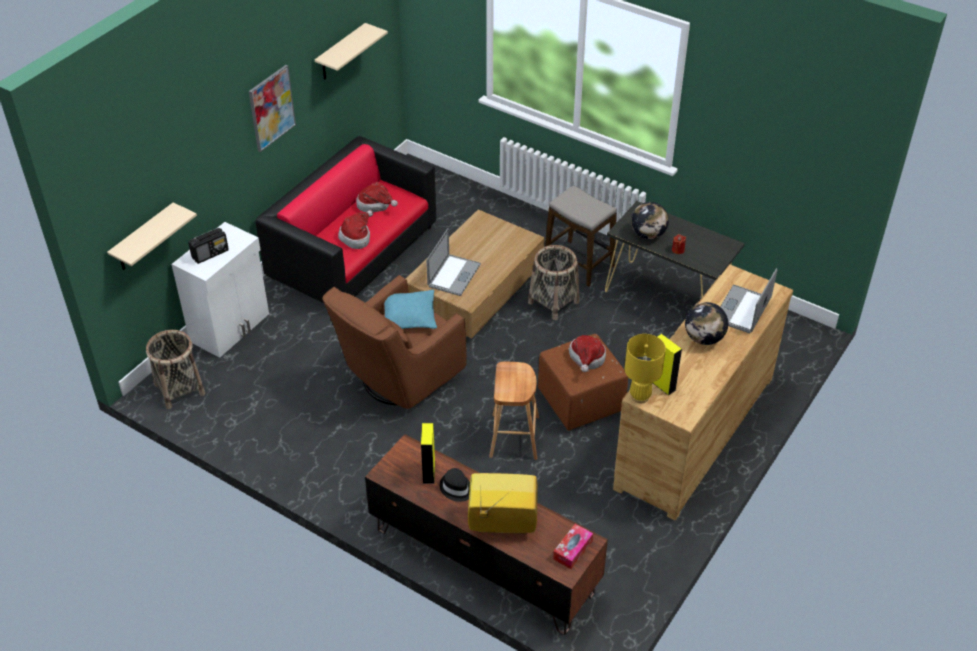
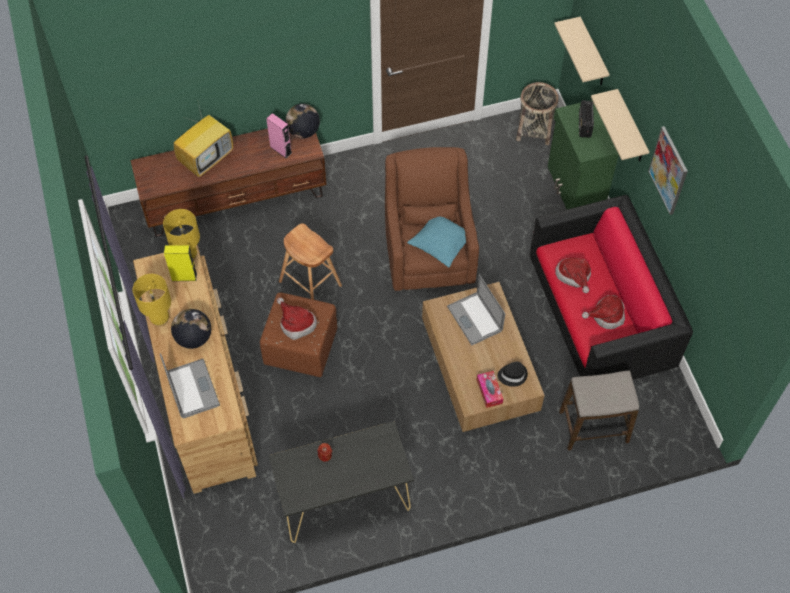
camera: 130 degrees right, 15 degrees up
white cabinet [171,222,269,358] -> green cabinet [548,100,619,209]
beige shelf [315,23,388,80] -> beige shelf moved to [591,89,649,161]
yellow speaker [421,423,435,484] -> pink speaker [266,113,292,158]
black hat [440,468,470,502] -> black hat moved to [497,362,528,387]
basket [528,245,579,320] -> none
stool [545,186,617,287] -> stool moved to [559,371,639,450]
tissue box [553,524,593,569] -> tissue box moved to [477,371,503,408]
globe [631,202,669,239] -> globe moved to [285,104,320,138]
none -> yellow table lamp [133,274,171,327]

